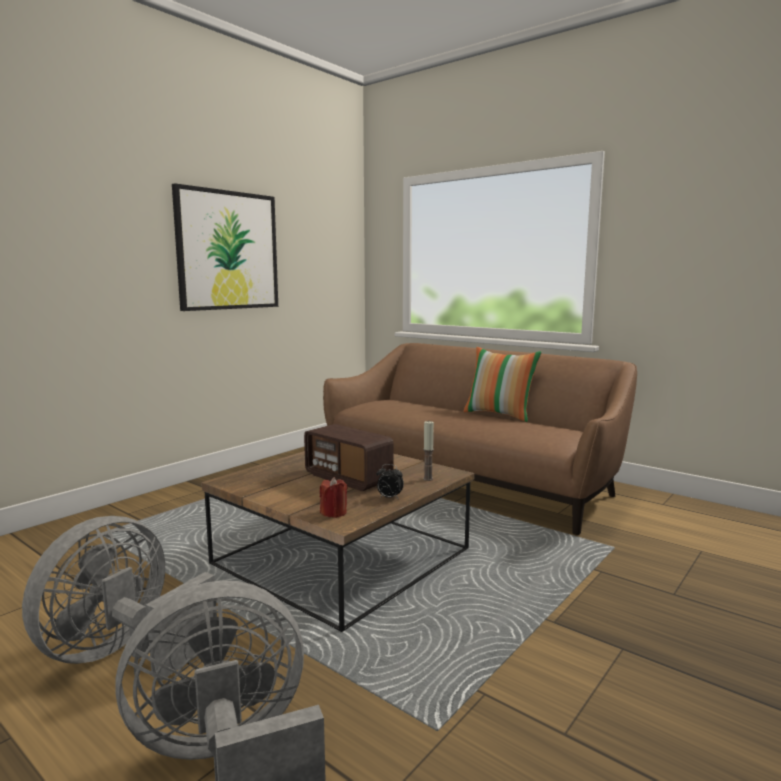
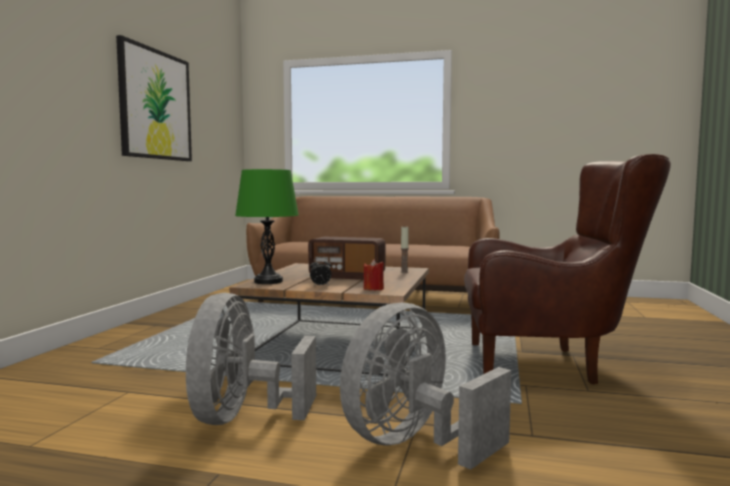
camera: 25 degrees left, 5 degrees down
alarm clock [376,464,404,498] -> alarm clock moved to [310,257,332,286]
pillow [463,347,542,422] -> none
none -> green table lamp [235,169,298,284]
none -> brown armchair [464,154,671,384]

